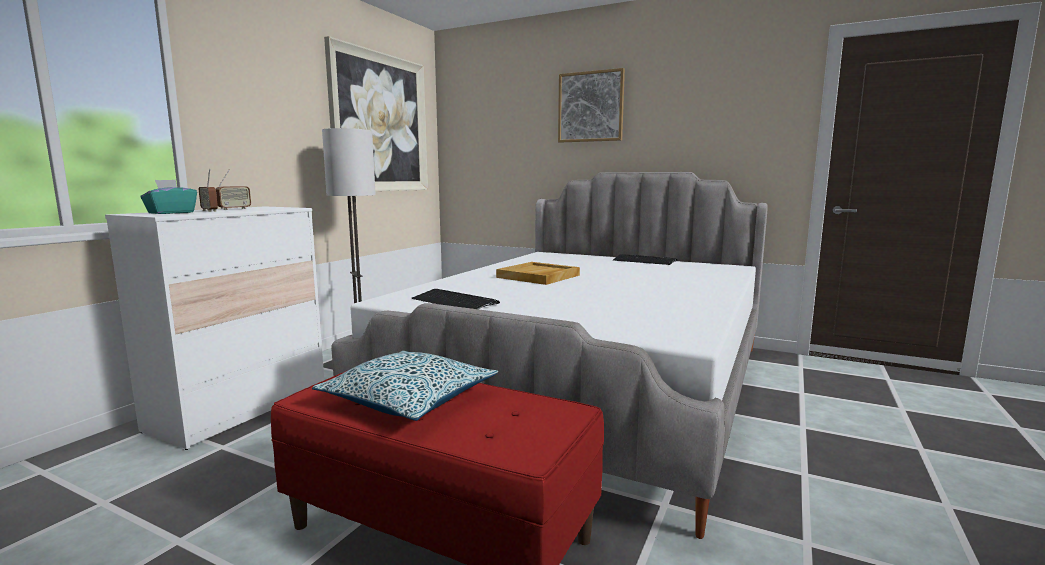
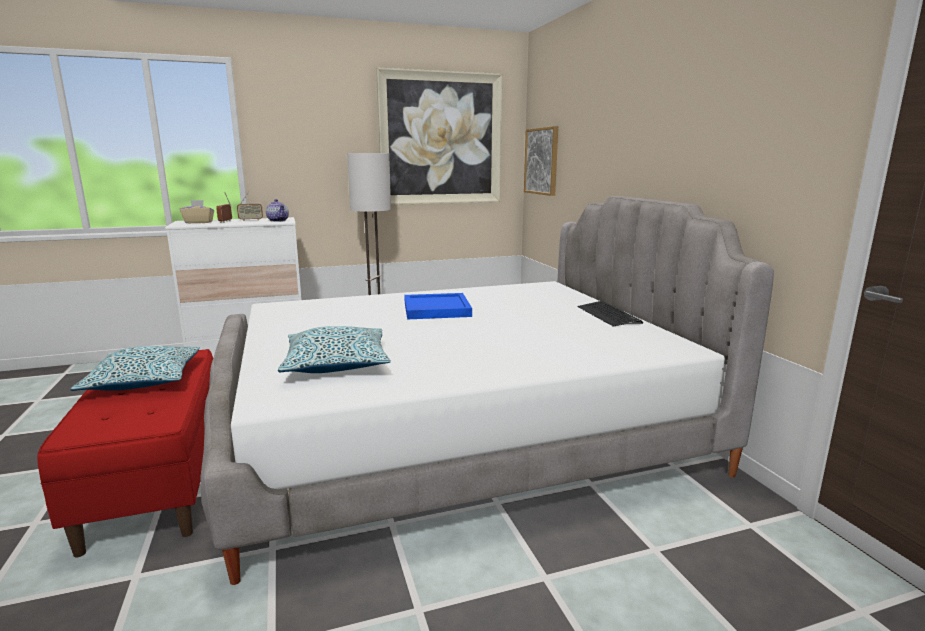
camera: 45 degrees right, 5 degrees up
turquoise tissue box [140,179,197,214] -> beige tissue box [180,200,214,223]
keyboard [412,289,500,309] -> none
beige tray [496,262,580,285] -> blue tray [404,293,472,320]
picture [558,68,625,143] -> picture moved to [524,126,558,196]
none -> teapot [266,199,289,222]
none -> pillow [278,326,391,373]

